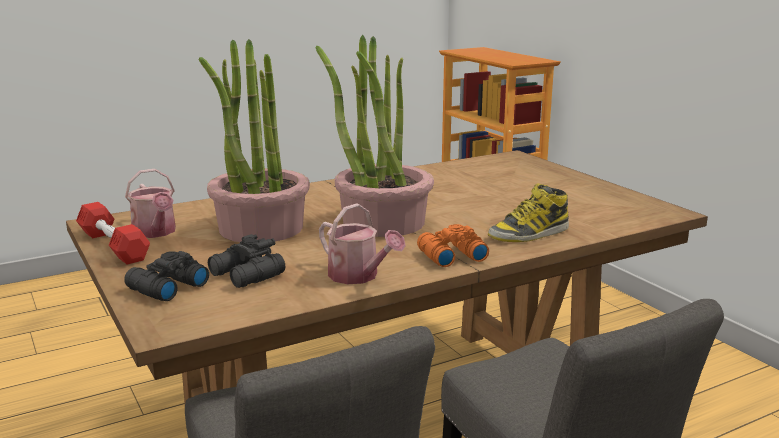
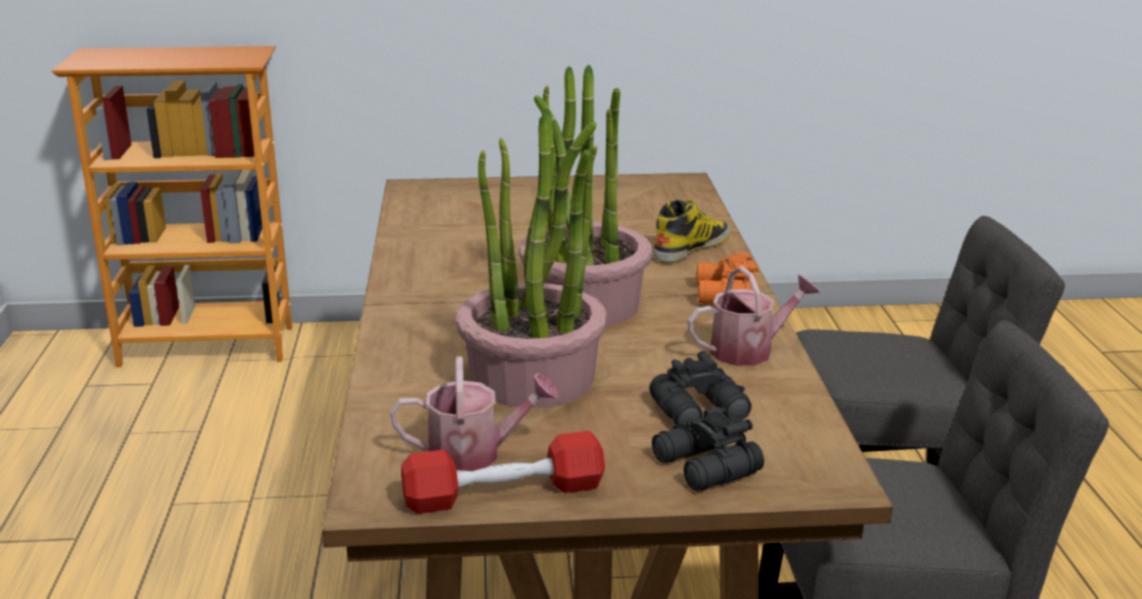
camera: 65 degrees left, 5 degrees up
boot [488,183,569,242] -> boot turned 135 degrees counterclockwise [653,200,731,262]

